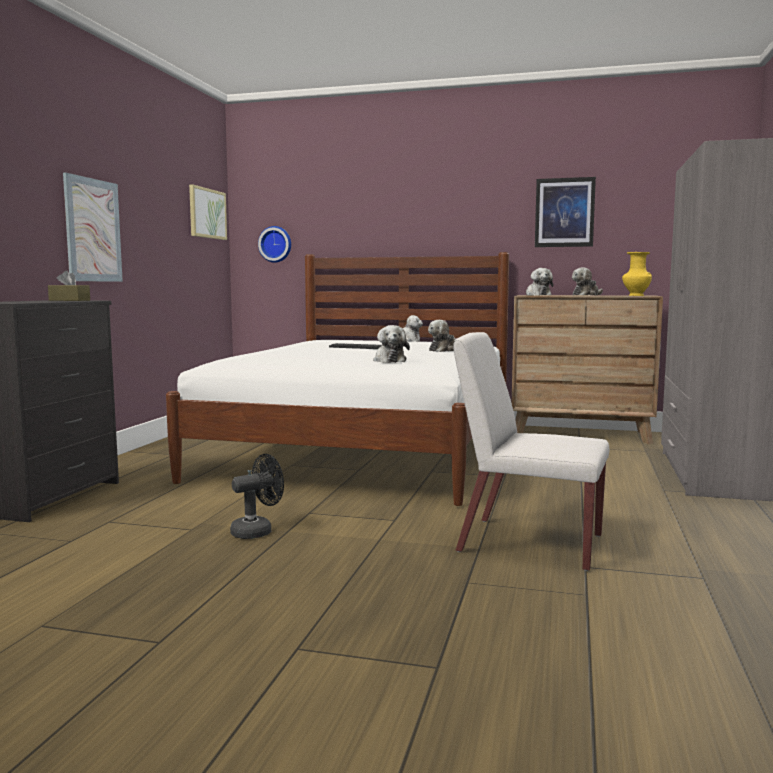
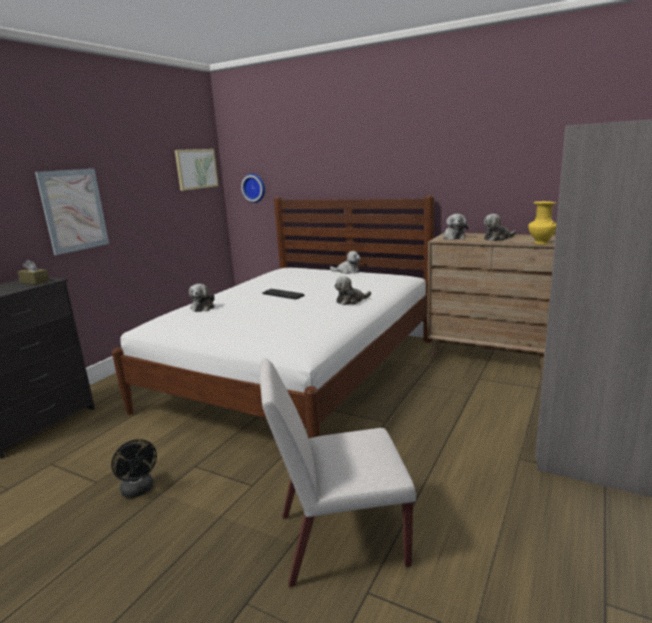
camera: 15 degrees right, 10 degrees up
black fan [230,454,284,539] -> black fan turned 75 degrees clockwise [111,439,157,498]
plush toy [373,325,410,363] -> plush toy moved to [189,284,215,312]
white chair [453,332,610,571] -> white chair turned 45 degrees counterclockwise [260,359,416,587]
picture [535,177,596,247] -> none

